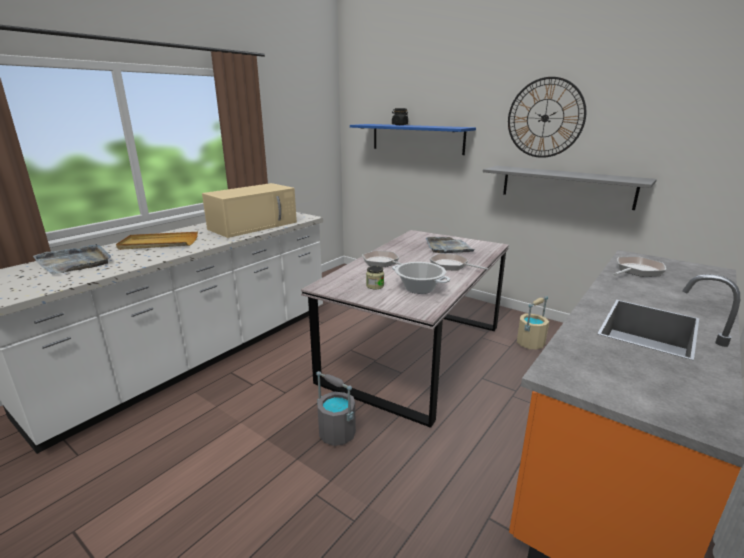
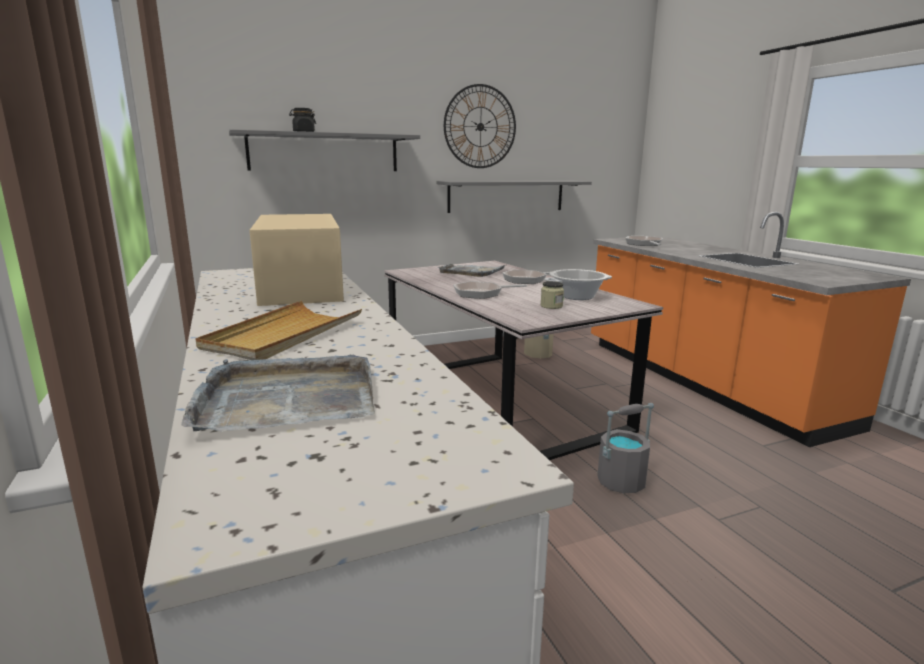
camera: 60 degrees left, 5 degrees down
blue shelf [350,124,476,155] -> grey shelf [229,129,420,171]

